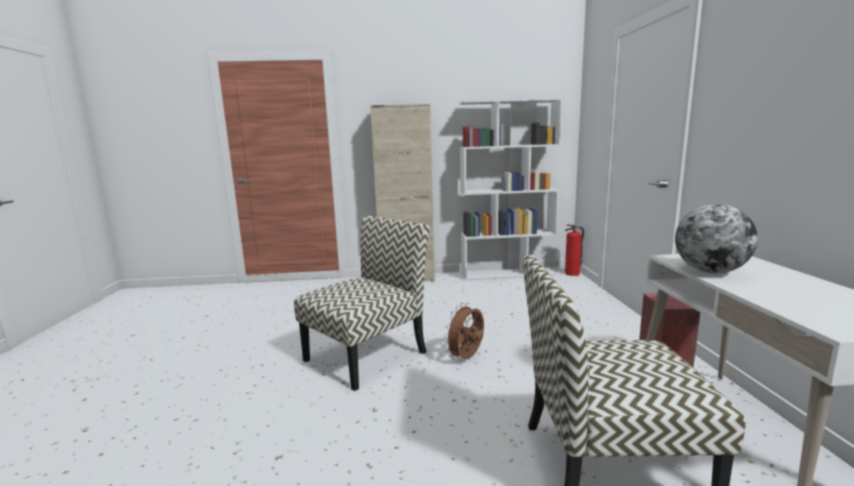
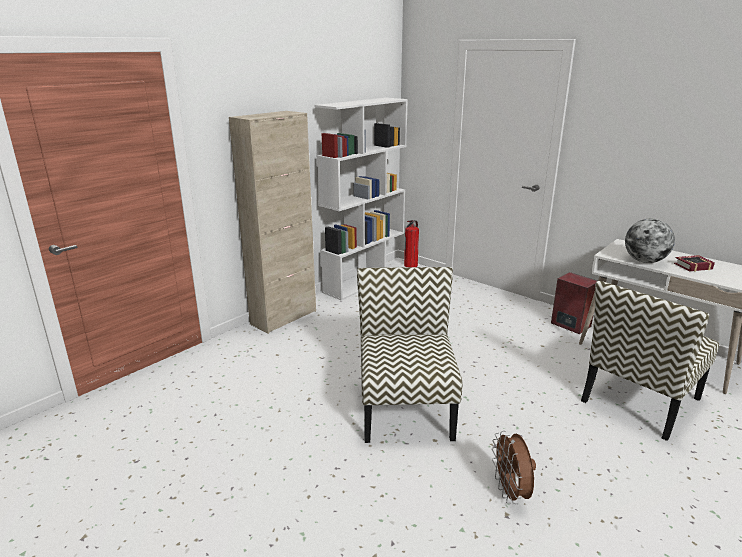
camera: 45 degrees left, 10 degrees up
brown fan [443,303,484,360] -> brown fan moved to [492,431,536,504]
none -> book [674,255,715,272]

